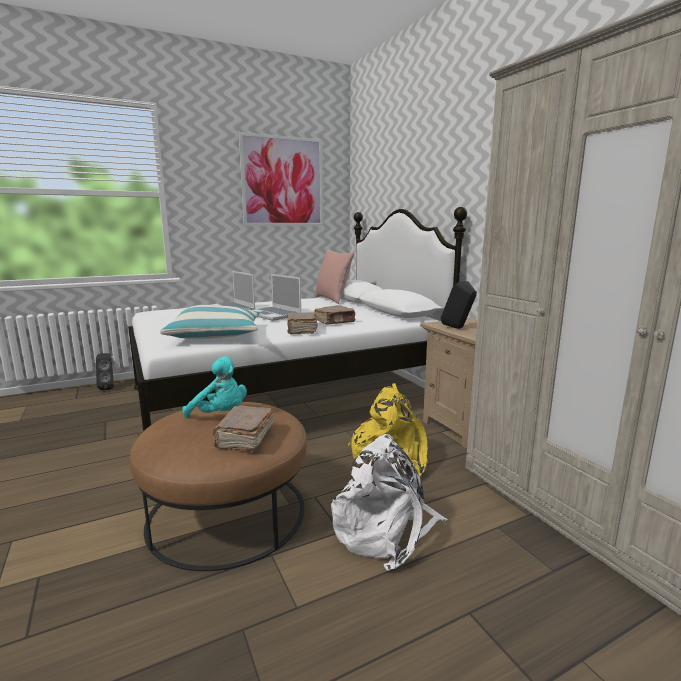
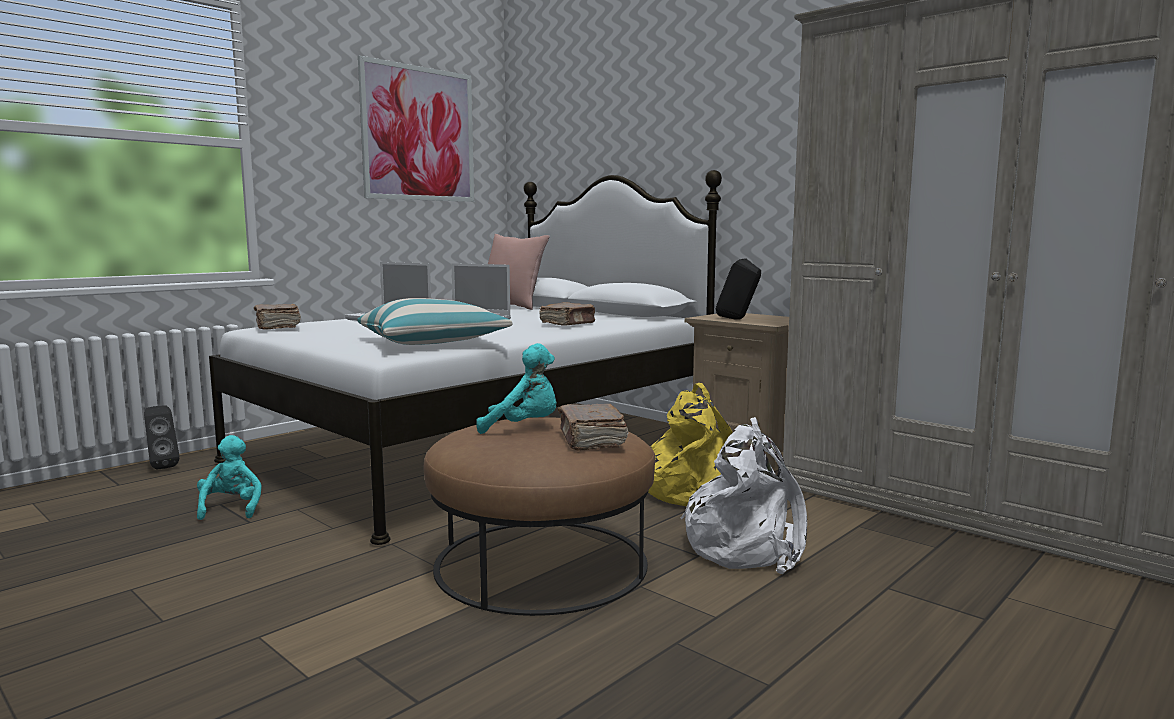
camera: 20 degrees left, 5 degrees down
brown book [287,312,318,334] -> brown book moved to [254,304,301,330]
none -> turquoise plush toy [197,435,262,520]

